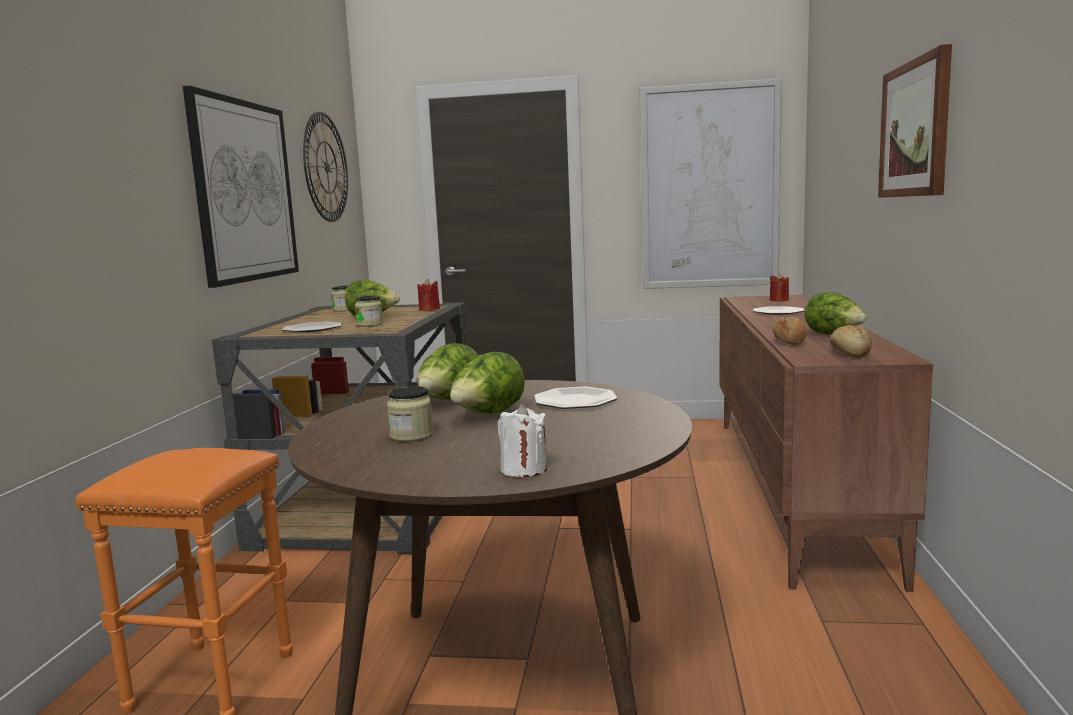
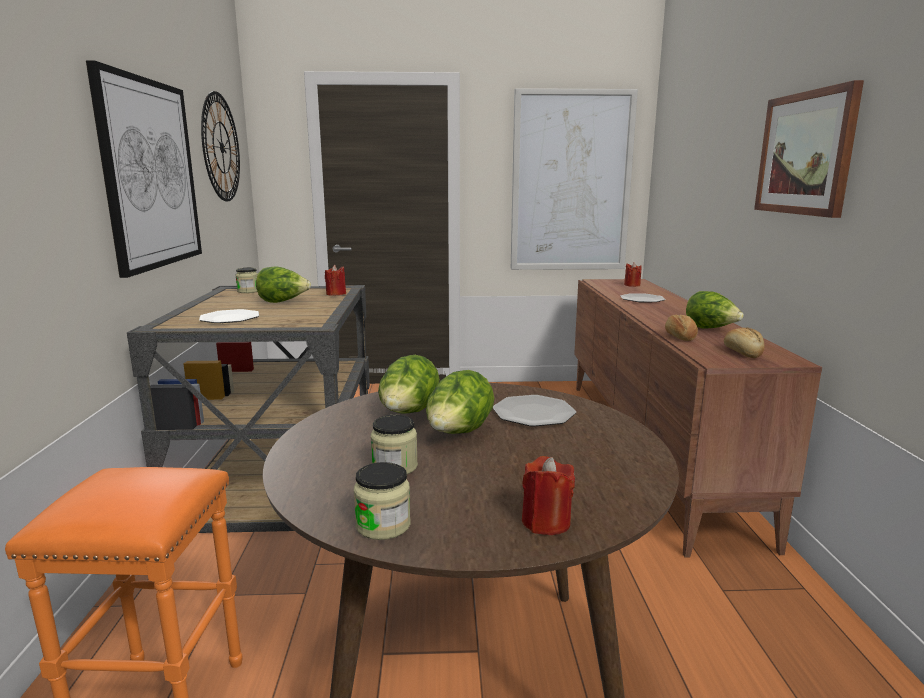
camera: 10 degrees left, 5 degrees up
jar [355,296,383,327] -> jar moved to [354,462,411,540]
white candle [498,404,547,477] -> red candle [522,456,575,535]

